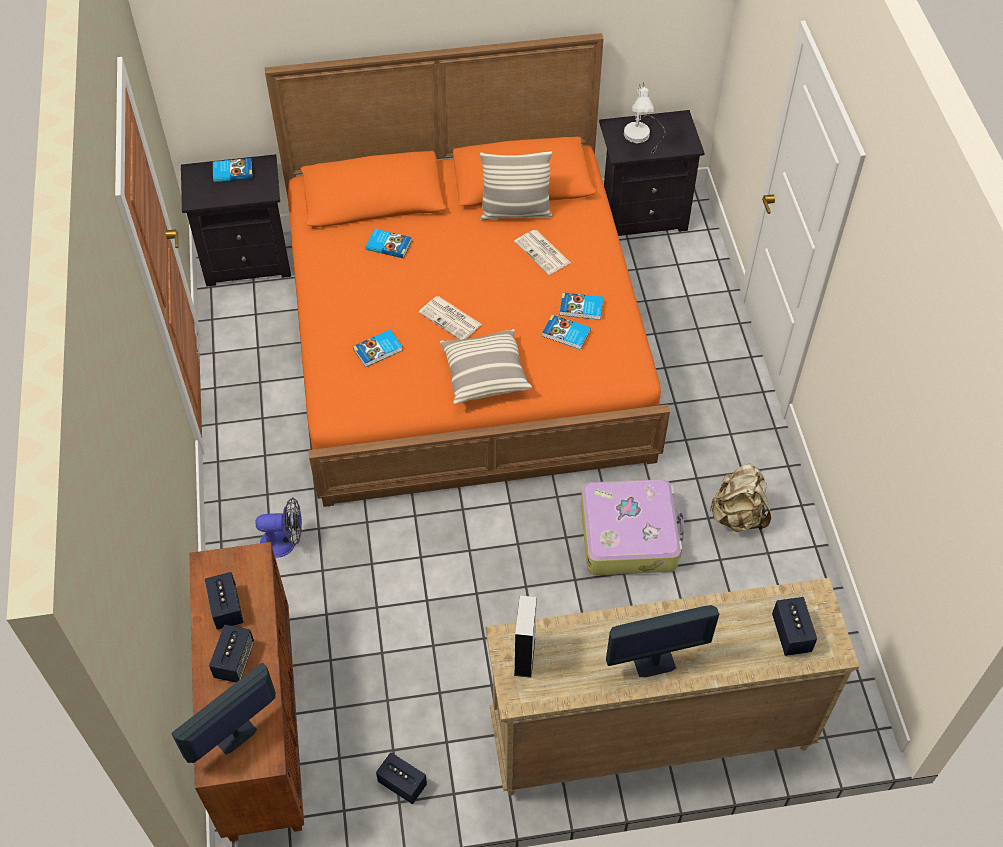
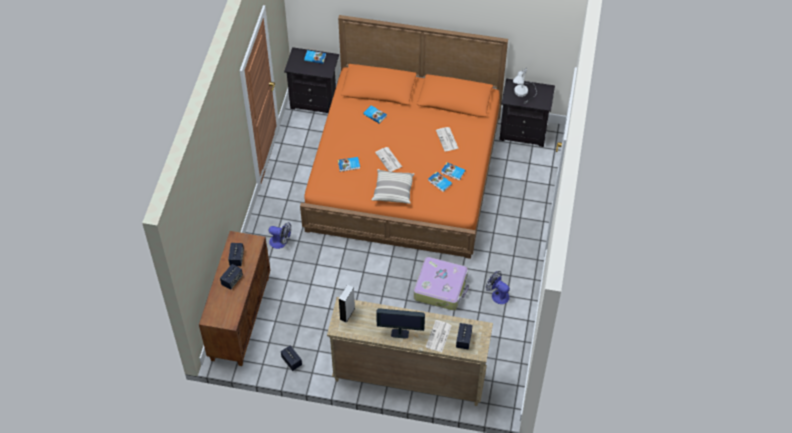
camera: 20 degrees right, 0 degrees up
monitor [171,663,276,763] -> none
pillow [480,151,552,220] -> none
beige backpack [710,463,771,532] -> fan [486,271,510,304]
none -> newspaper [426,320,452,352]

